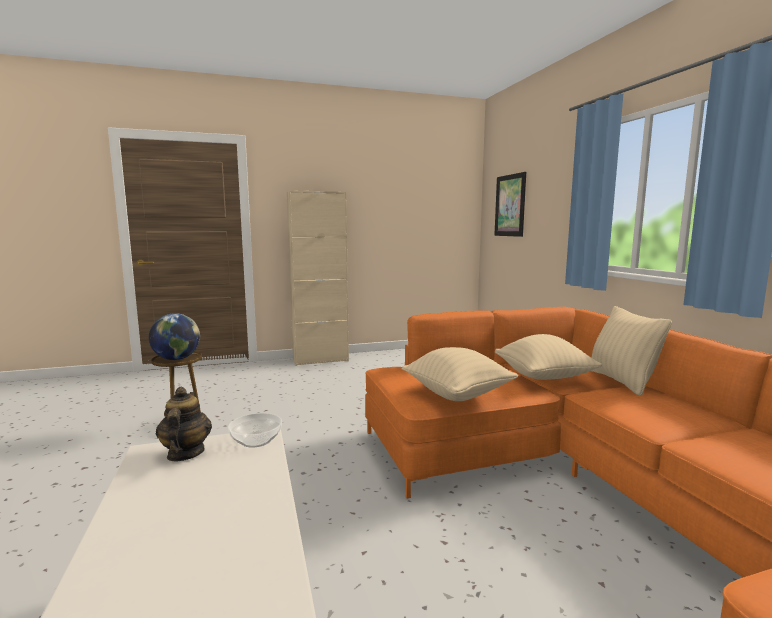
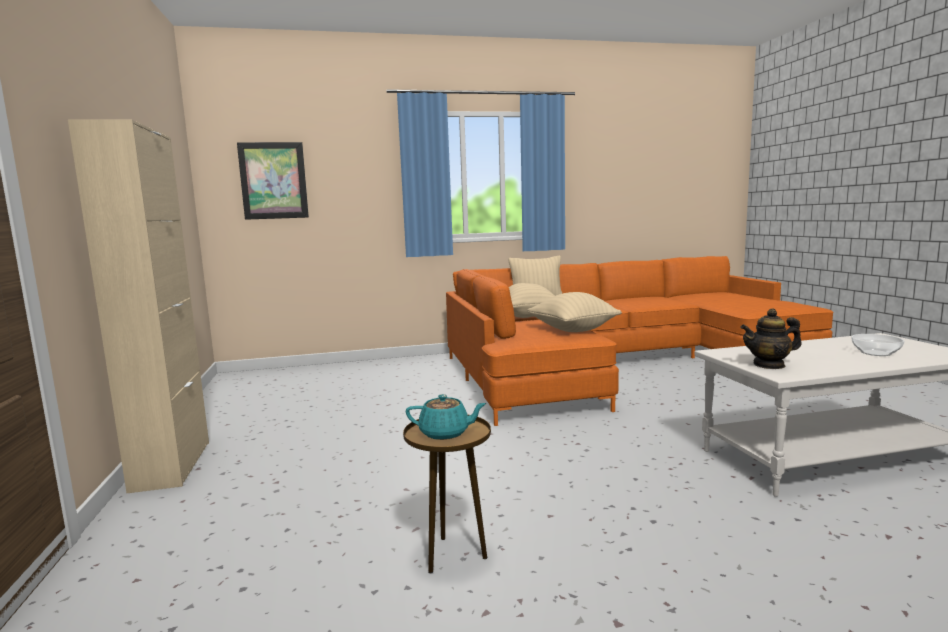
camera: 85 degrees left, 0 degrees up
globe [149,313,200,360] -> turquoise teapot [406,394,487,440]
bowl [228,413,282,448] -> bowl moved to [851,334,904,356]

